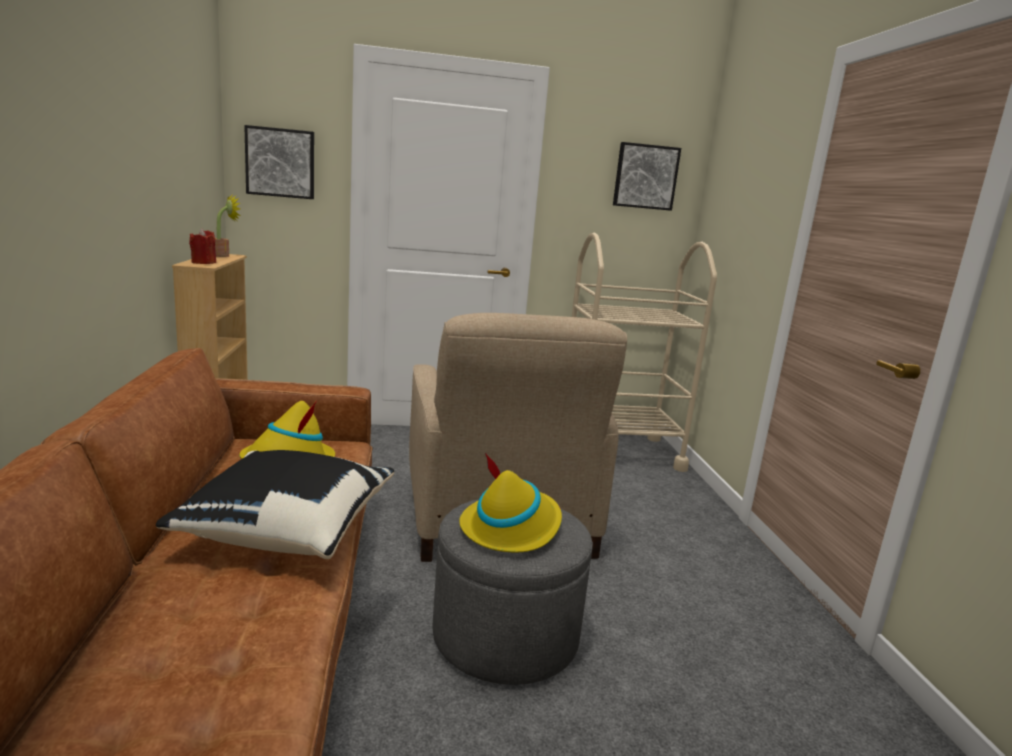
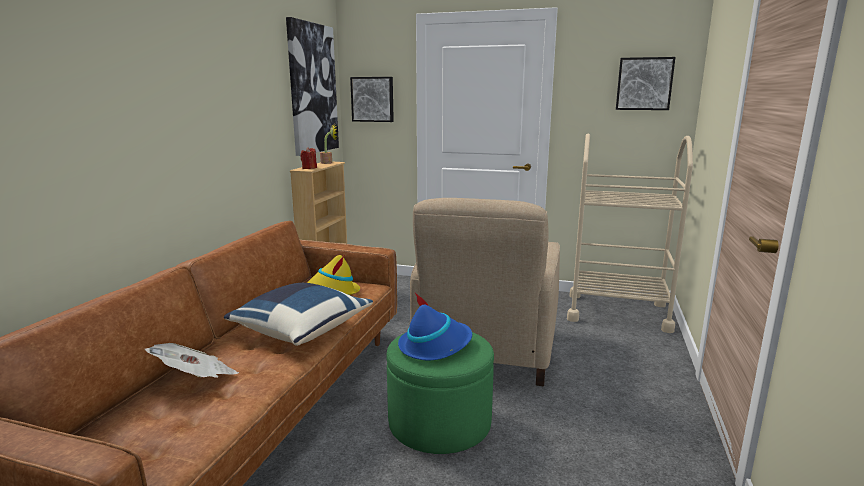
camera: 25 degrees right, 0 degrees up
black pillow [156,450,394,559] -> blue pillow [224,283,373,346]
grey ottoman [432,499,593,685] -> green ottoman [386,332,494,454]
yellow hat [459,453,562,552] -> blue hat [398,293,472,360]
none -> newspaper [145,343,239,378]
none -> picture [286,17,339,156]

